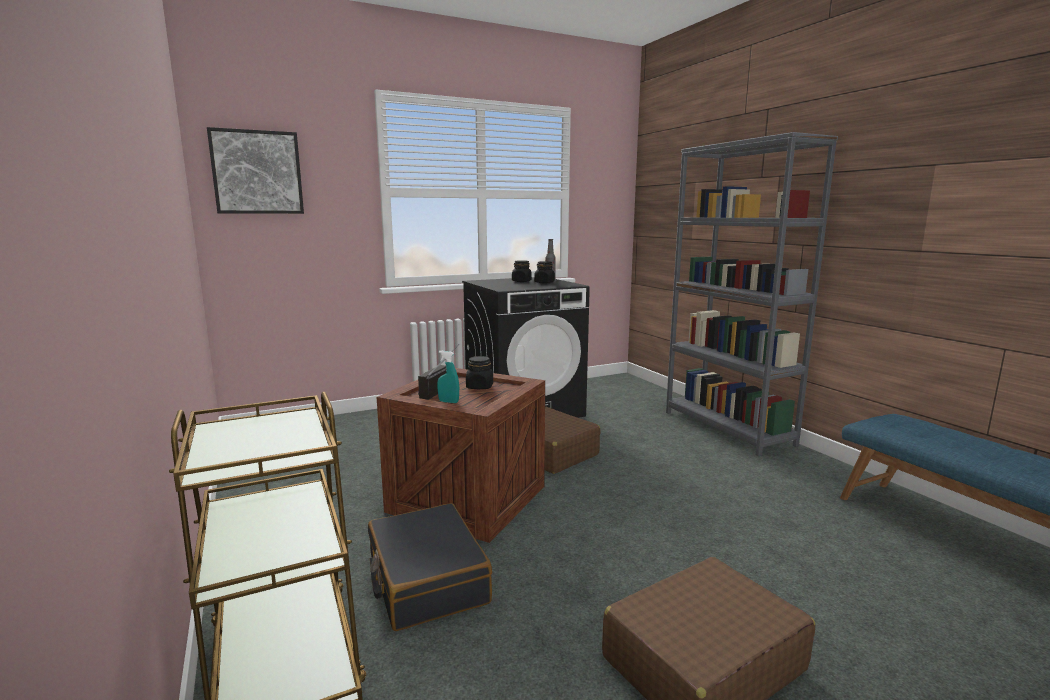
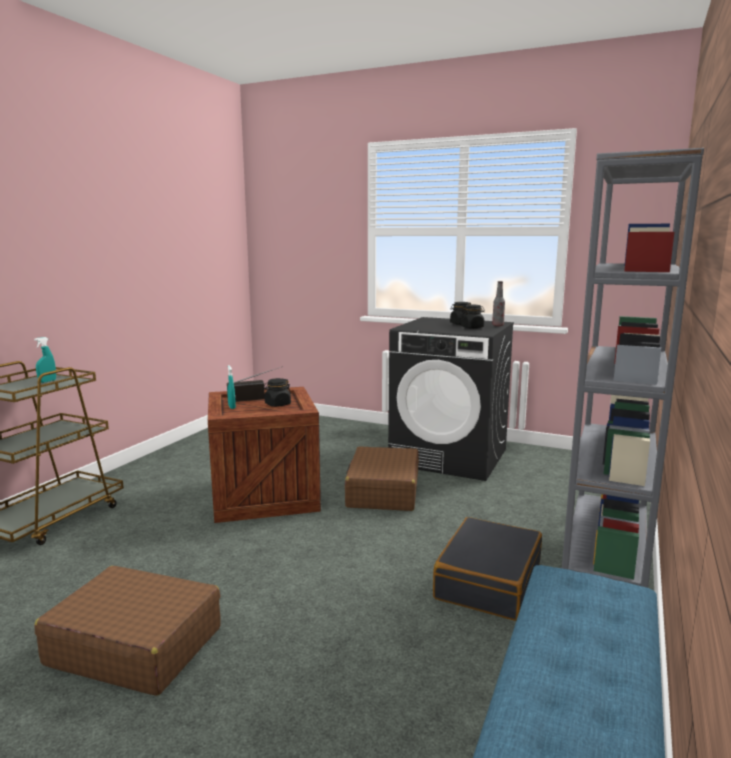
camera: 50 degrees right, 0 degrees up
picture [207,127,304,214] -> none
black suitcase [368,503,492,631] -> black suitcase moved to [433,517,542,621]
none -> turquoise spray bottle [34,337,56,383]

